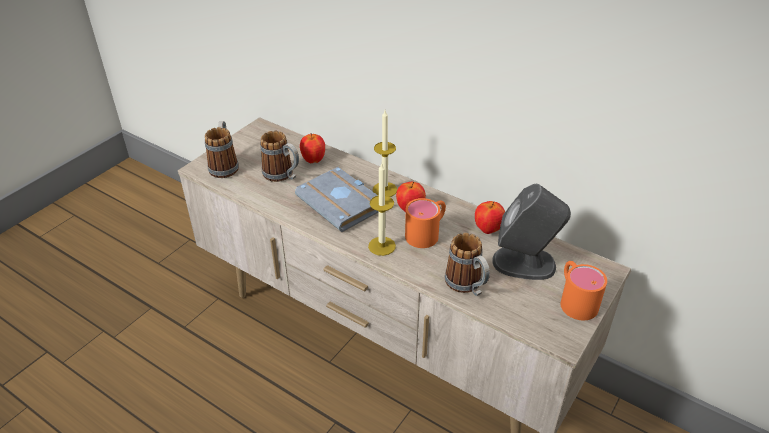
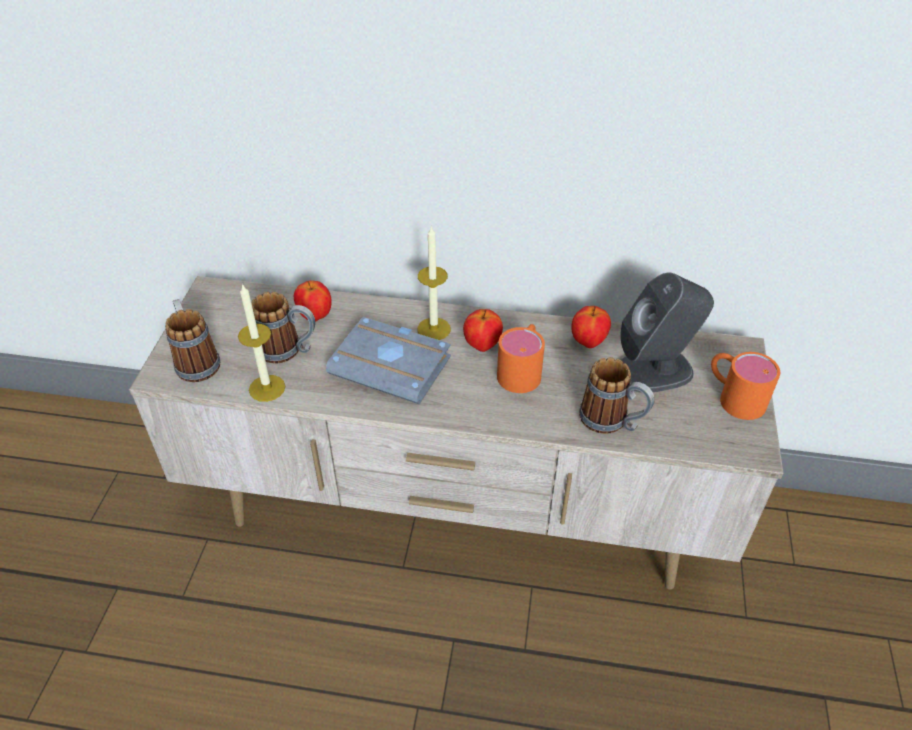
camera: 25 degrees left, 5 degrees up
candle [368,163,396,256] -> candle moved to [238,283,285,402]

